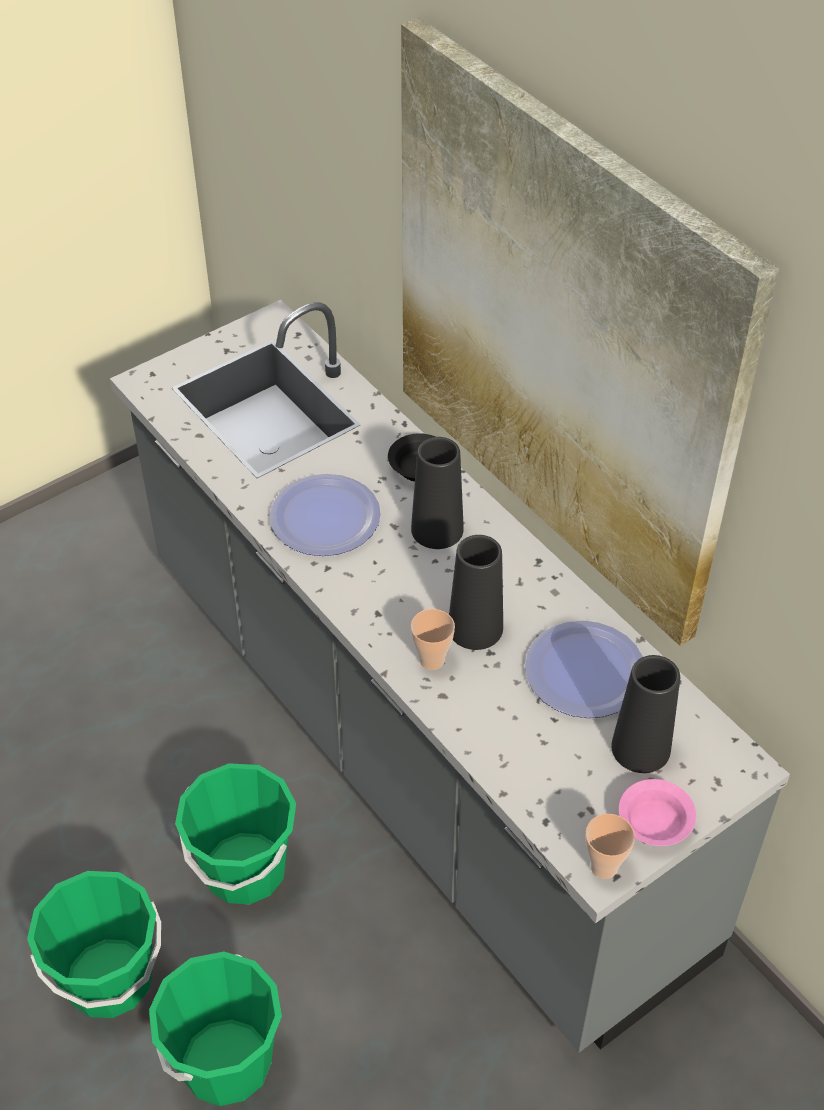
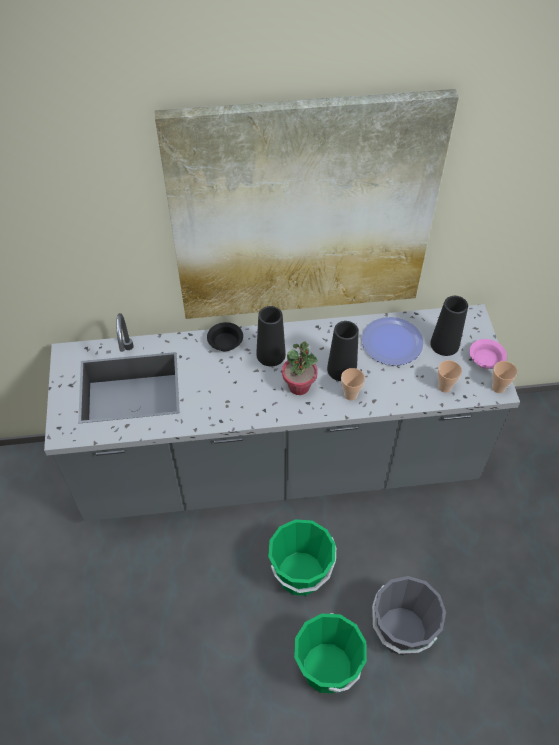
camera: 60 degrees left, 5 degrees up
green bucket [149,952,282,1106] -> grey bucket [372,576,446,656]
plate [269,474,381,556] -> none
none -> potted plant [282,341,318,395]
none -> cup [438,360,462,393]

